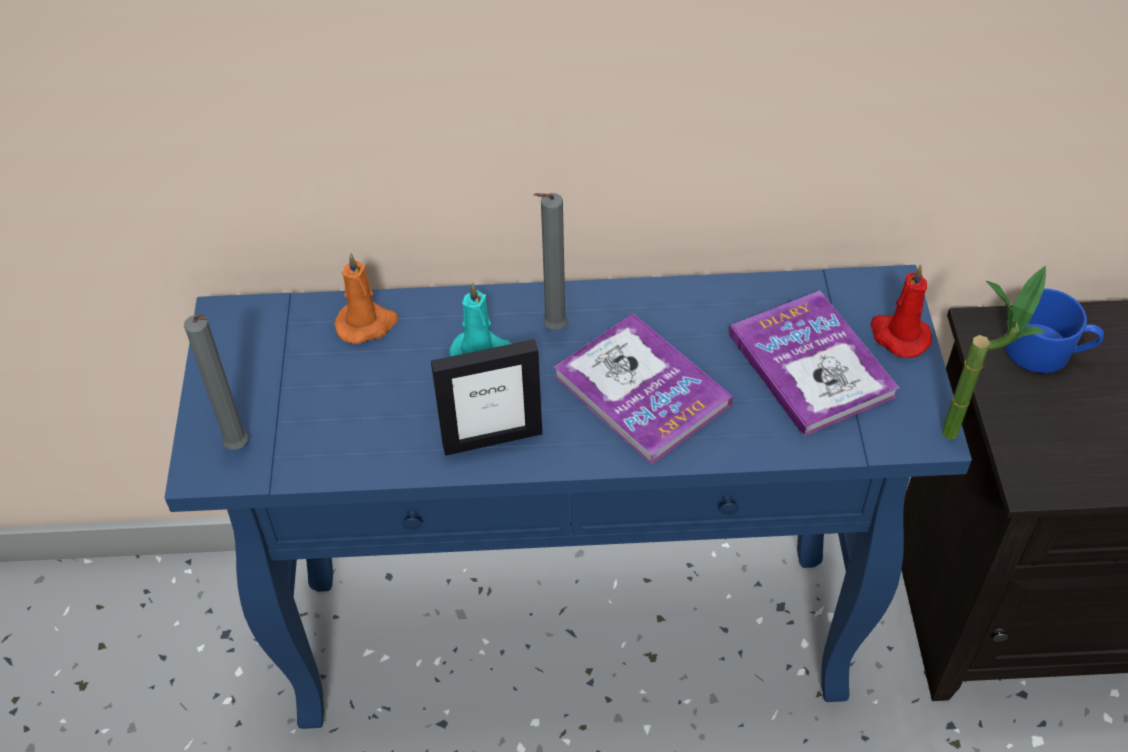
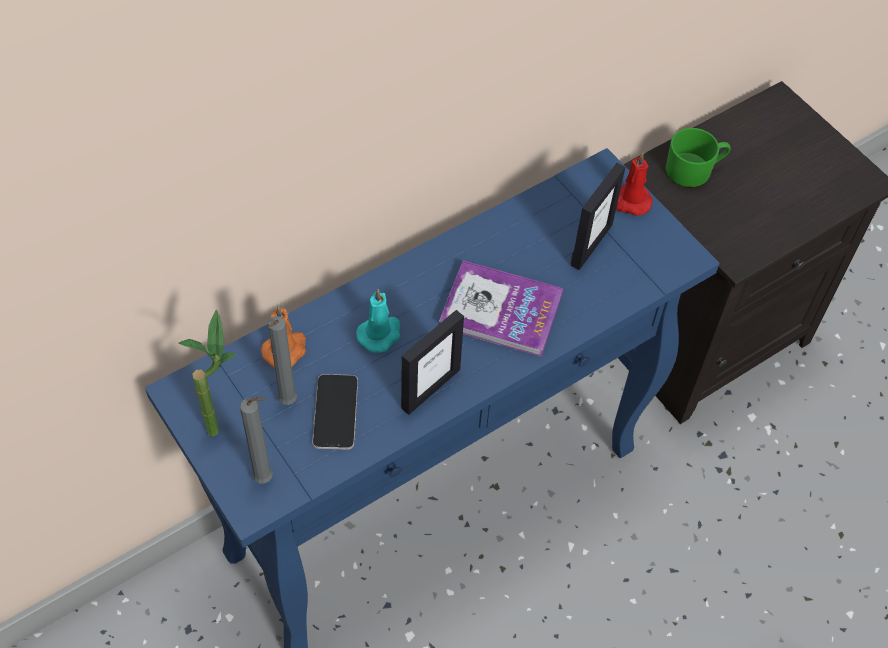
camera: 35 degrees left, 5 degrees up
grey candle [534,193,568,330] -> grey candle moved to [268,316,297,405]
book [729,291,899,436] -> picture frame [570,163,625,270]
potted plant [942,266,1046,439] -> potted plant moved to [178,310,236,436]
blue mug [1005,289,1104,373] -> green mug [666,128,730,187]
none -> phone [312,374,358,450]

